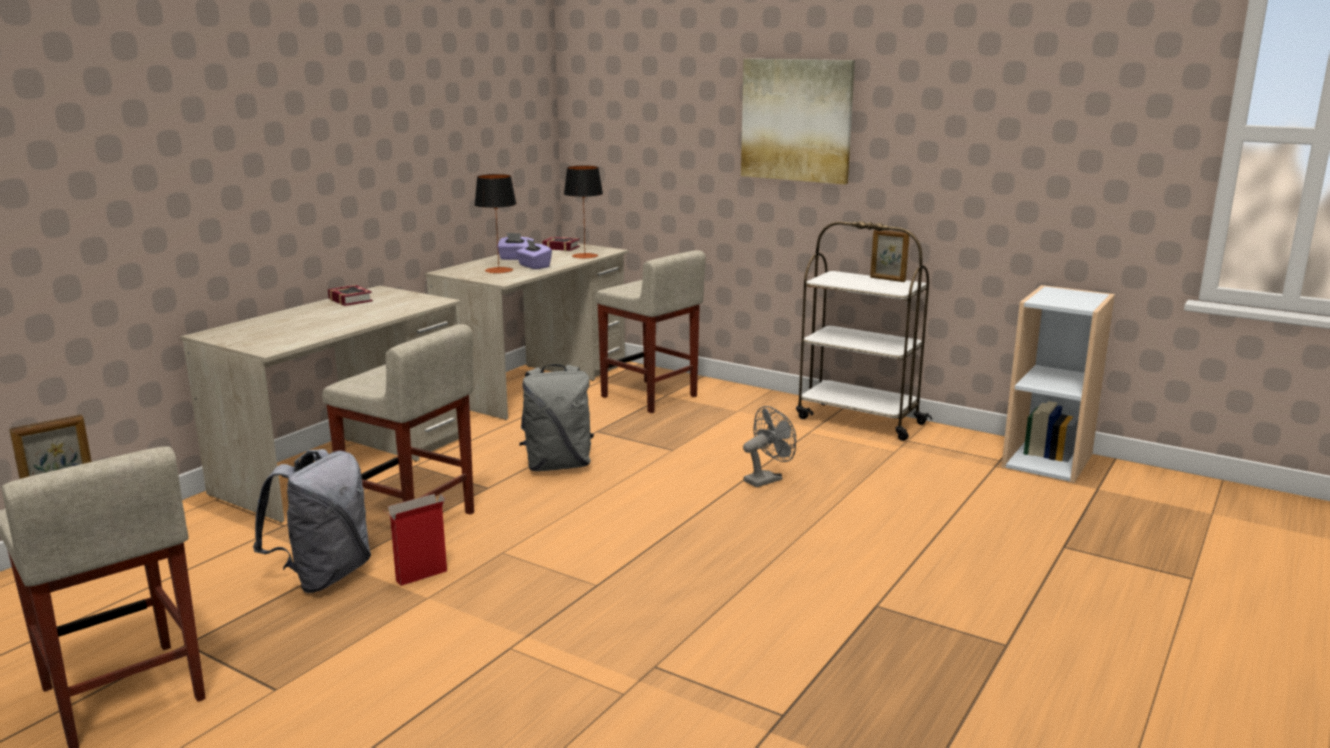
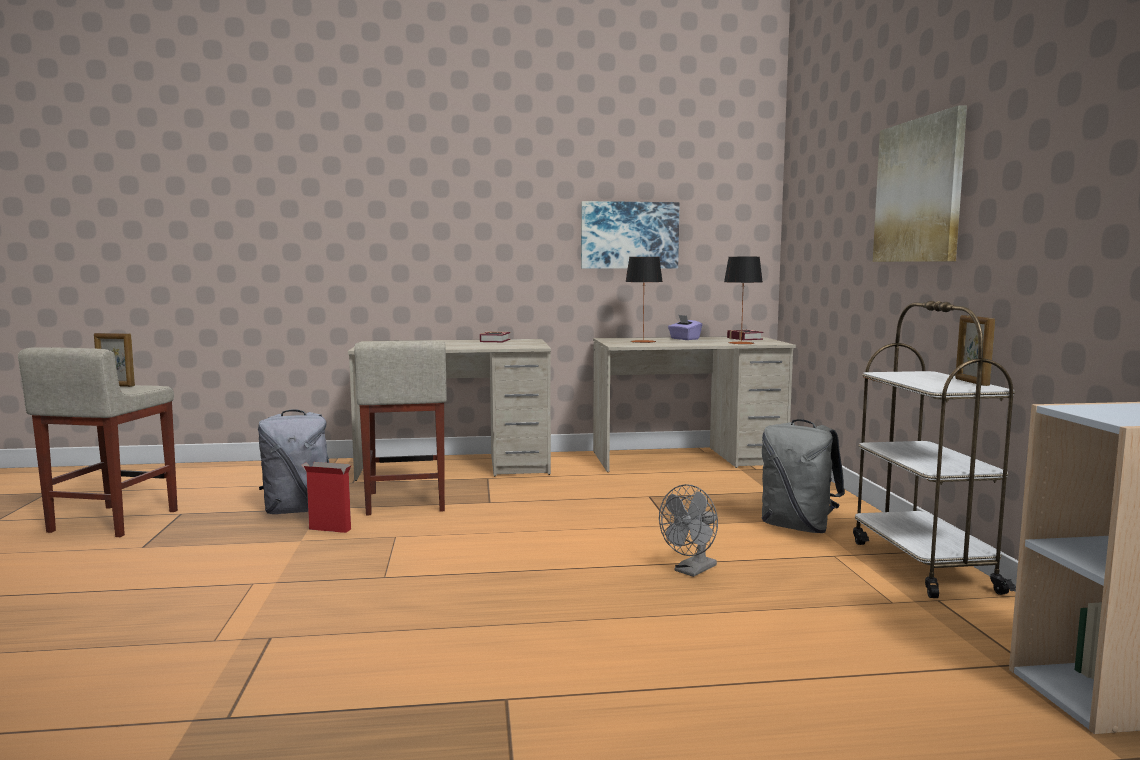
camera: 50 degrees right, 10 degrees down
purple tissue box [516,239,552,269] -> none
grey backpack [519,364,594,471] -> grey backpack moved to [762,419,845,533]
beige stool [595,250,706,413] -> none
grey fan [743,406,796,487] -> grey fan turned 120 degrees clockwise [659,484,718,577]
none -> picture [581,201,679,269]

